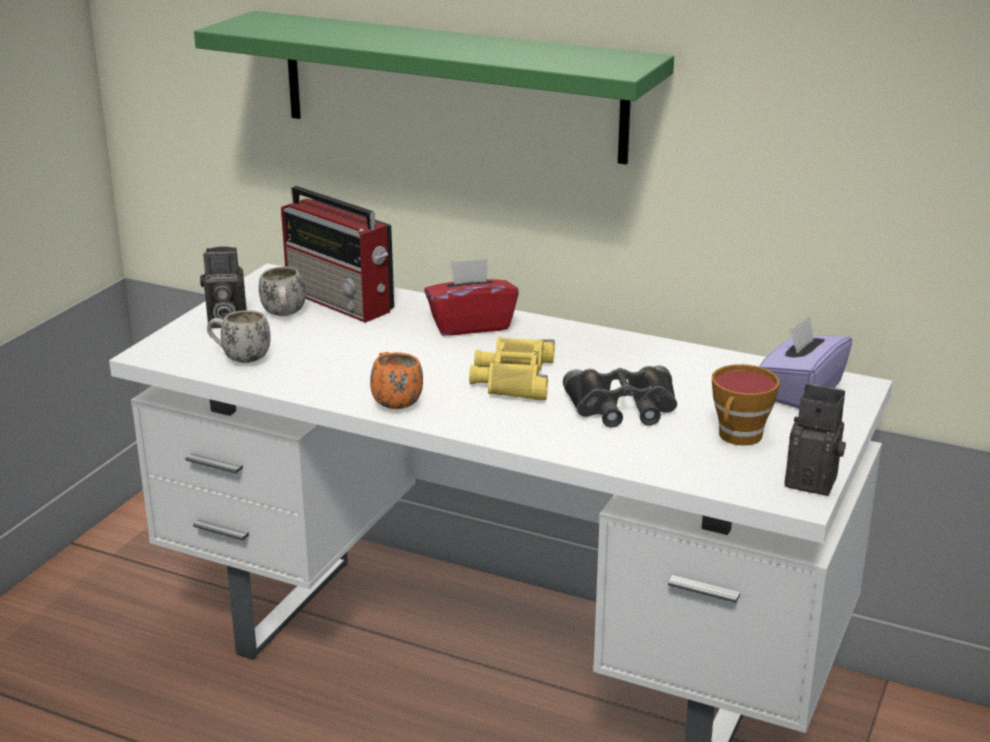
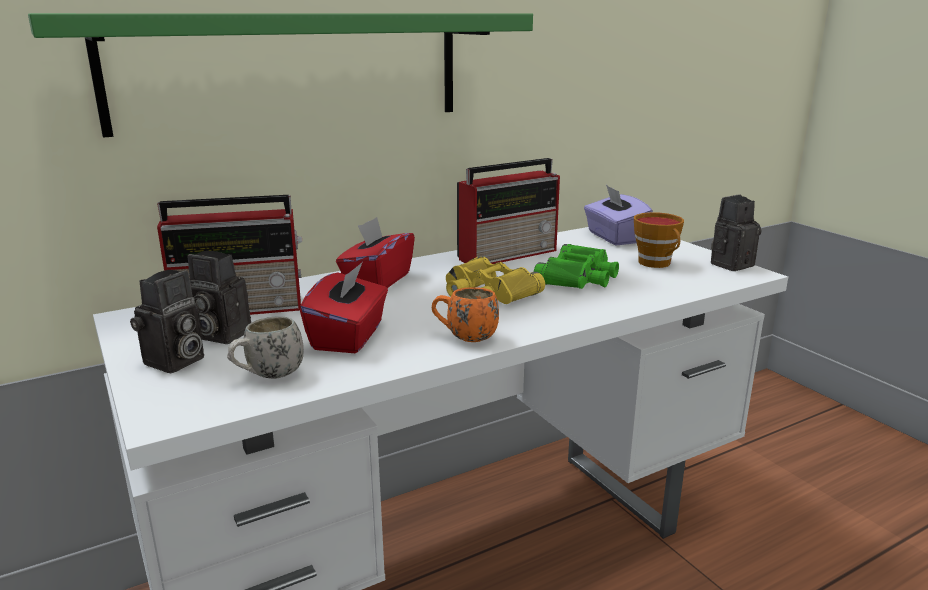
camera: 55 degrees left, 5 degrees down
white mug [259,266,306,316] -> camera [187,251,251,344]
black binoculars [563,366,677,428] -> green binoculars [534,244,619,289]
none -> red tissue box [300,262,388,353]
none -> radio [457,158,560,264]

